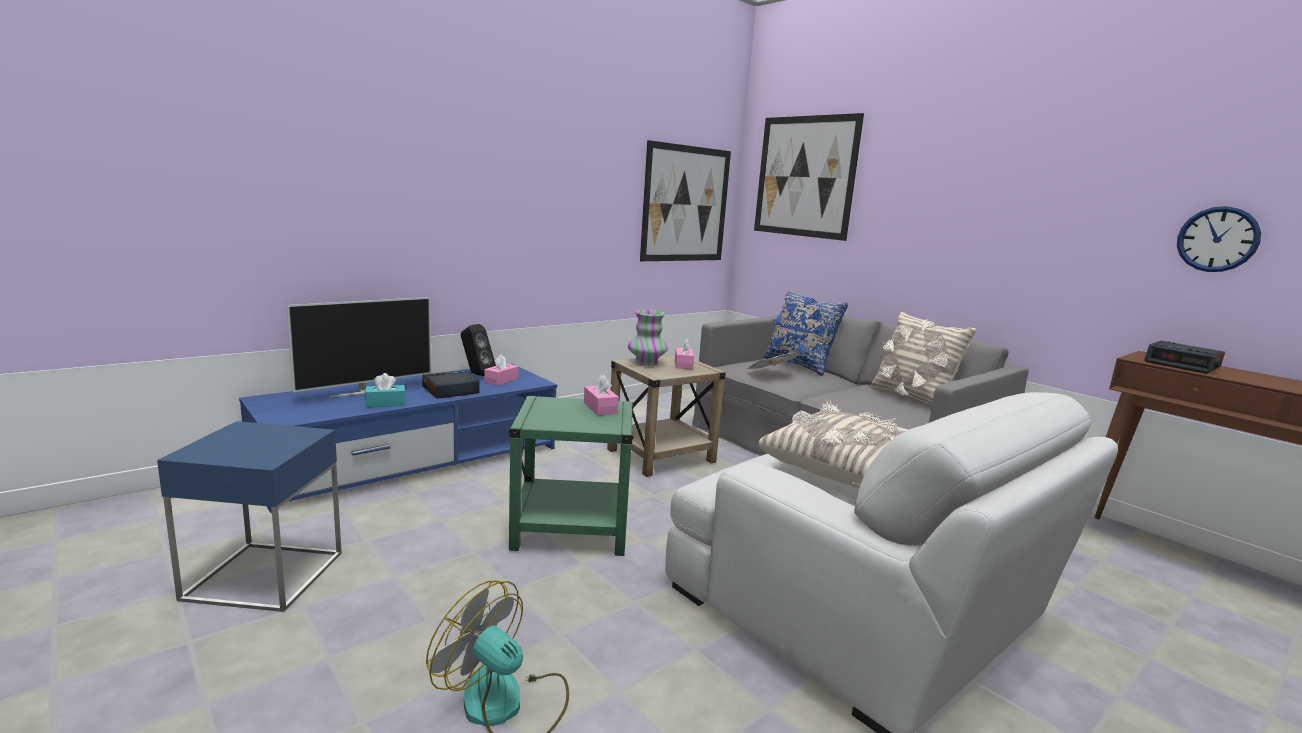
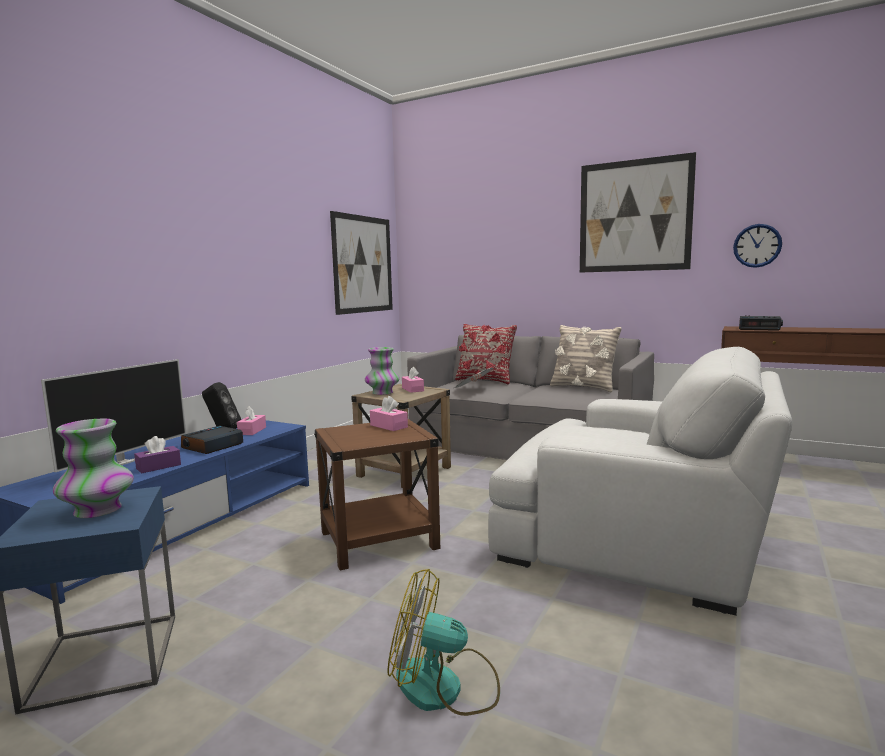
camera: 20 degrees left, 5 degrees down
turquoise tissue box [365,373,406,407] -> purple tissue box [134,436,181,473]
green side table [509,396,634,556] -> brown side table [314,419,440,570]
picture [754,113,864,241] -> picture moved to [580,152,696,273]
beige pillow [758,400,905,488] -> none
blue pillow [764,291,848,376] -> red pillow [455,324,517,385]
none -> vase [53,418,134,518]

